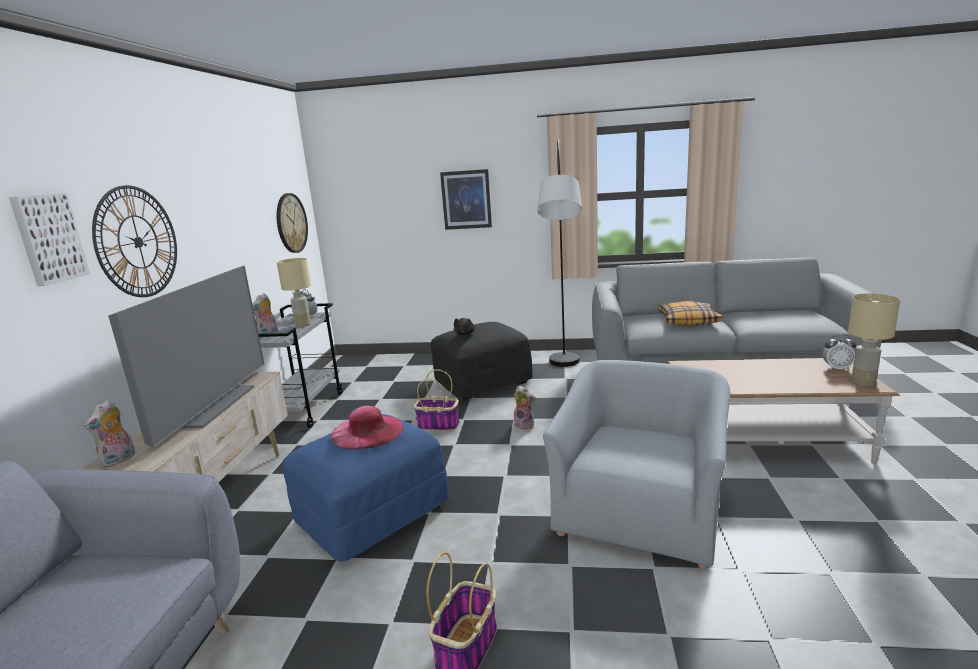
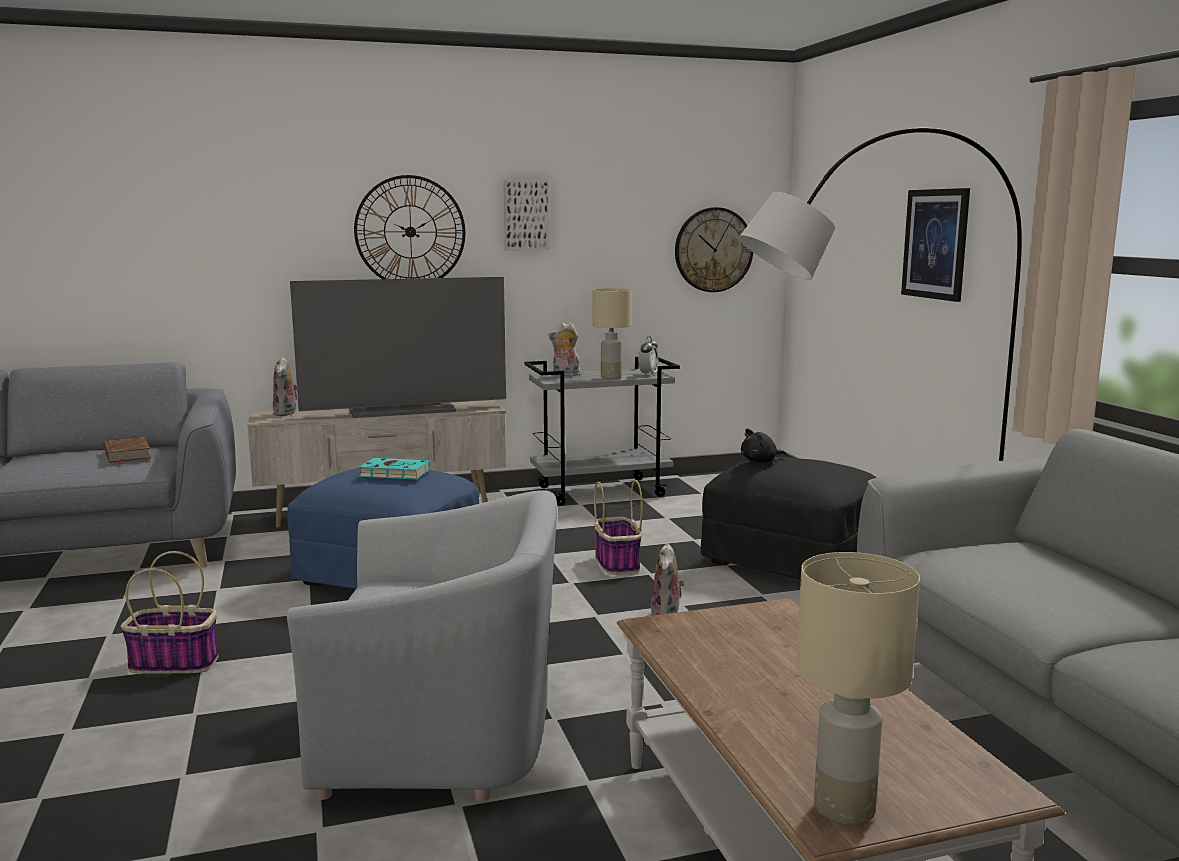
camera: 65 degrees right, 5 degrees down
picture [9,192,90,286] -> picture moved to [503,180,550,251]
plush toy [84,400,135,468] -> plush toy turned 90 degrees counterclockwise [273,356,297,416]
pink hat [330,406,403,449] -> turquoise book [356,458,430,480]
pillow [658,301,722,326] -> none
alarm clock [823,334,856,370] -> none
none -> brown book [104,437,151,464]

